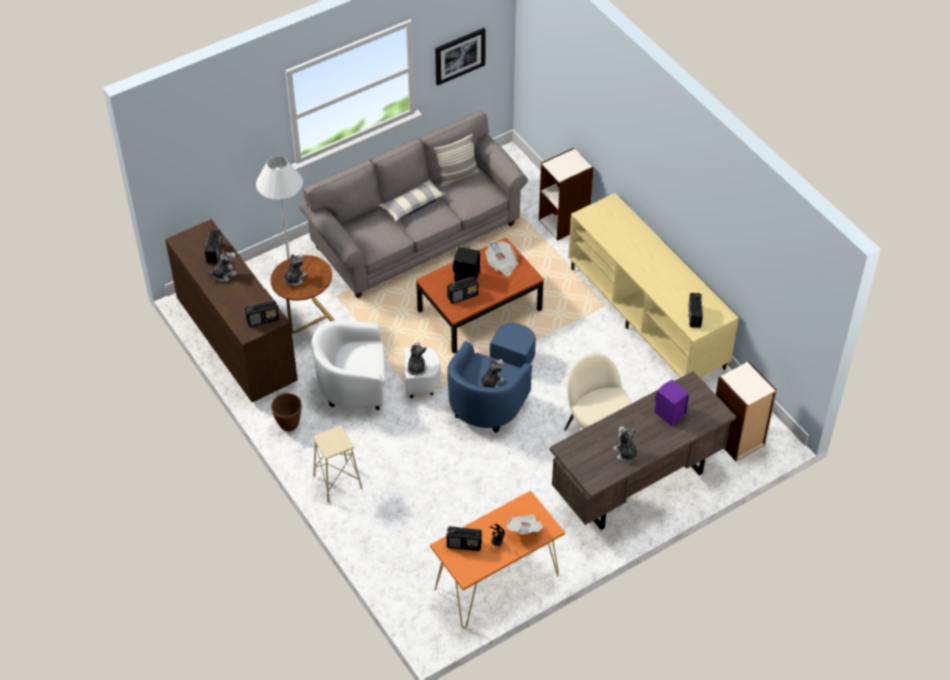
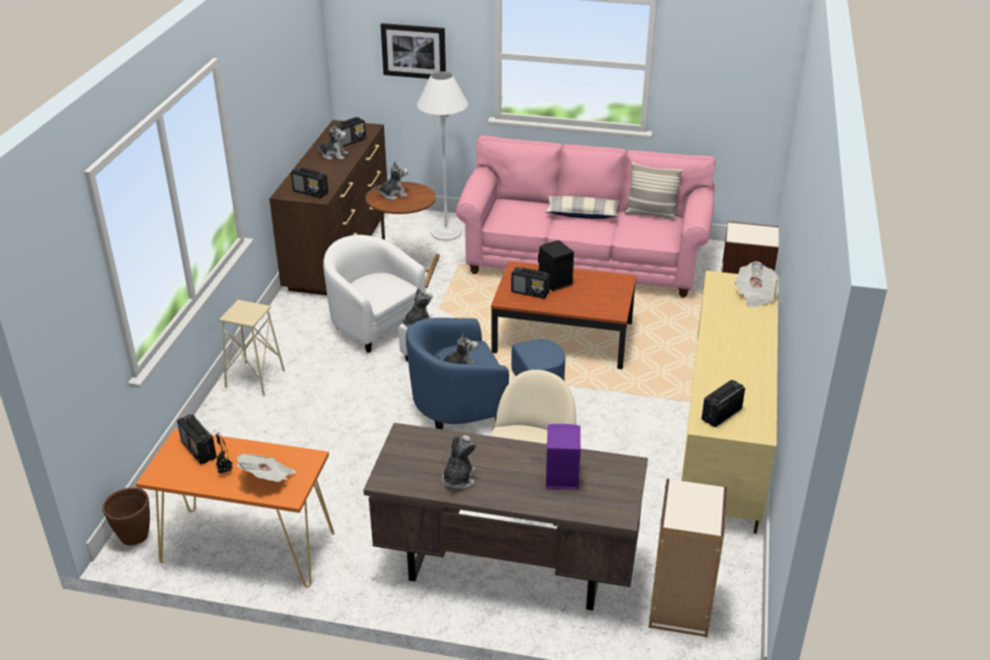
camera: 45 degrees right, 15 degrees down
brown planter [271,393,302,431] -> brown planter moved to [102,488,150,545]
grey sofa [299,110,528,298] -> pink sofa [456,136,716,298]
picture [435,28,486,86] -> picture moved to [380,23,446,79]
newspaper [485,241,519,276] -> newspaper moved to [735,261,779,307]

